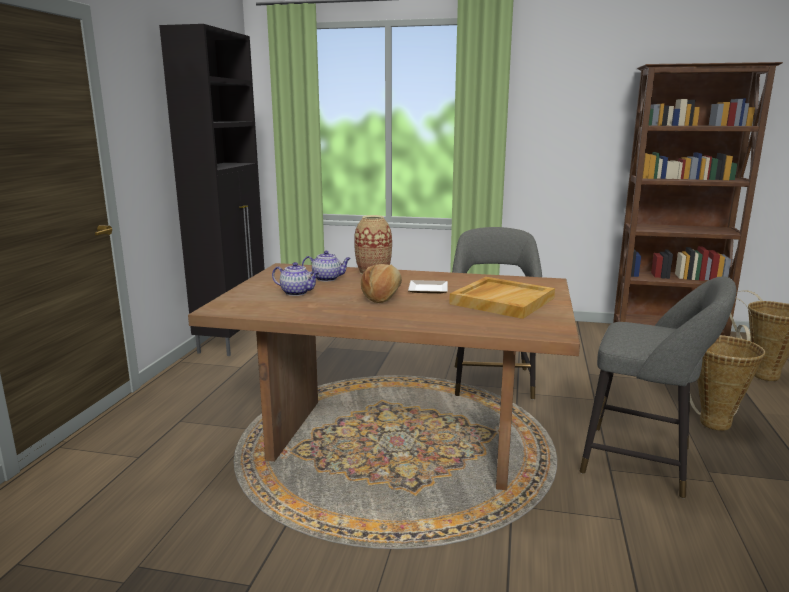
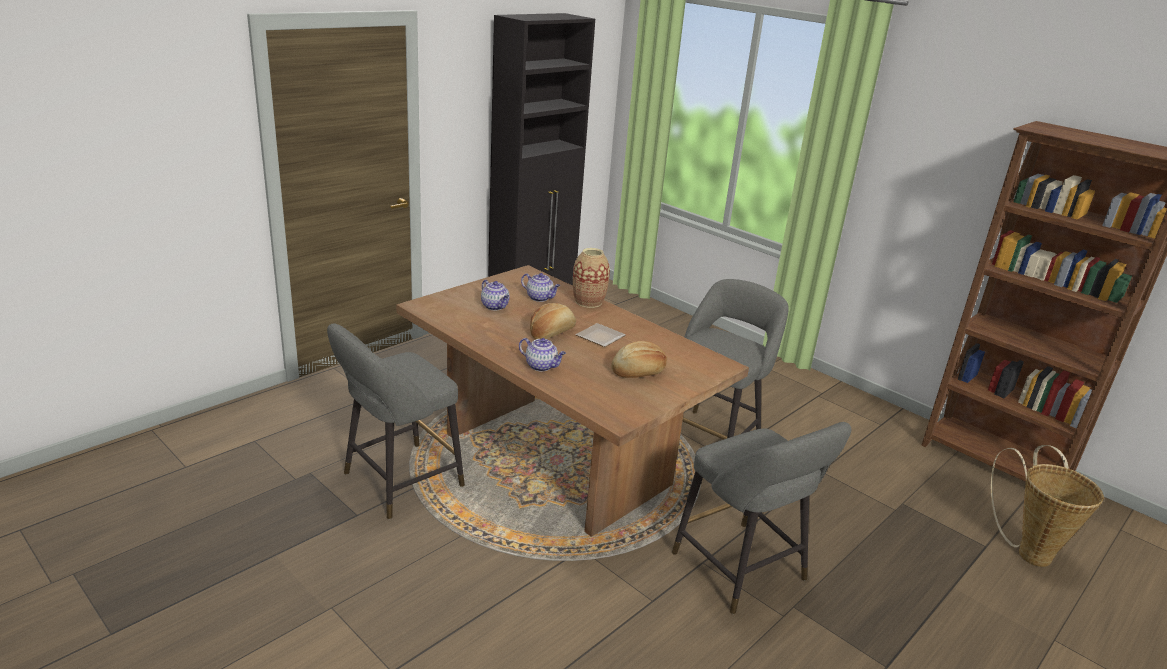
camera: 30 degrees right, 10 degrees up
beige tray [449,277,555,319] -> bread [611,341,667,378]
basket [690,325,765,431] -> none
none -> grey stool [327,324,465,519]
none -> teapot [519,338,566,372]

